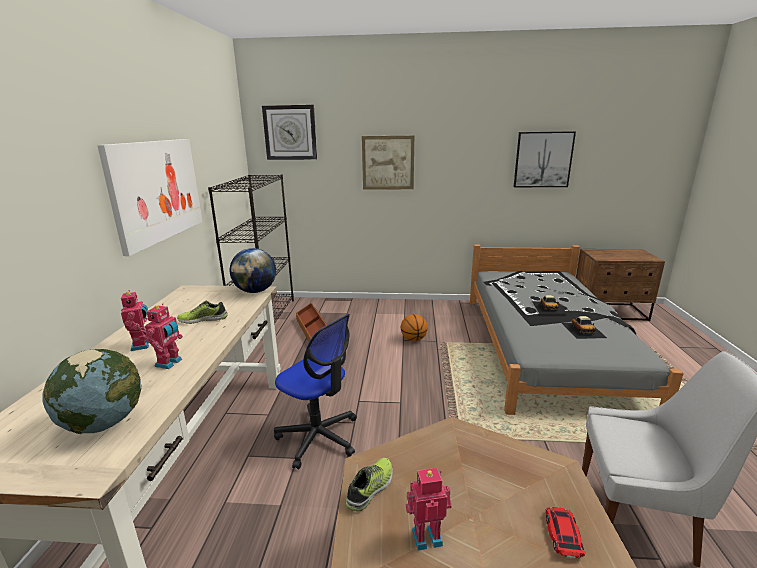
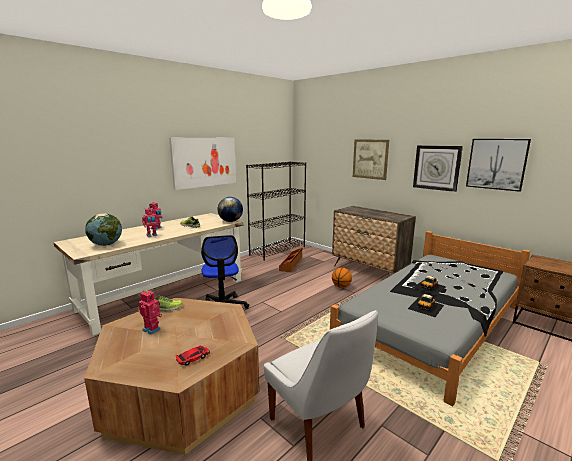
camera: 40 degrees right, 5 degrees down
wall clock [262,105,317,160] -> wall clock moved to [413,145,463,192]
none -> dresser [332,206,416,276]

